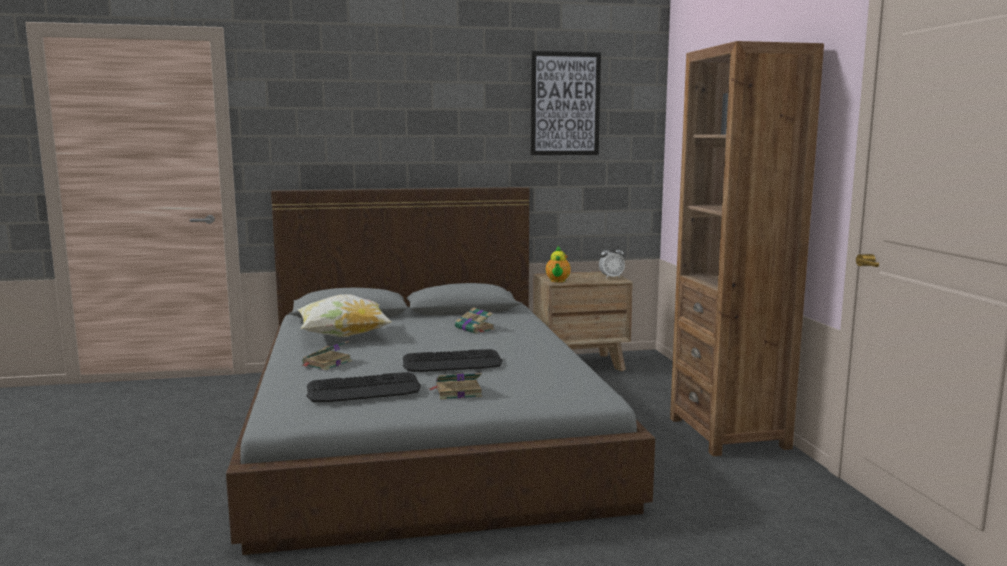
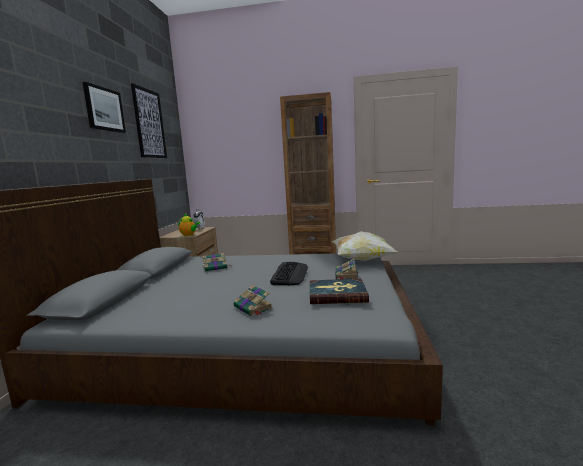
camera: 70 degrees left, 0 degrees up
pillow [298,294,392,337] -> pillow moved to [332,231,397,261]
keyboard [307,372,421,402] -> book [310,279,369,304]
none -> picture [82,82,126,133]

